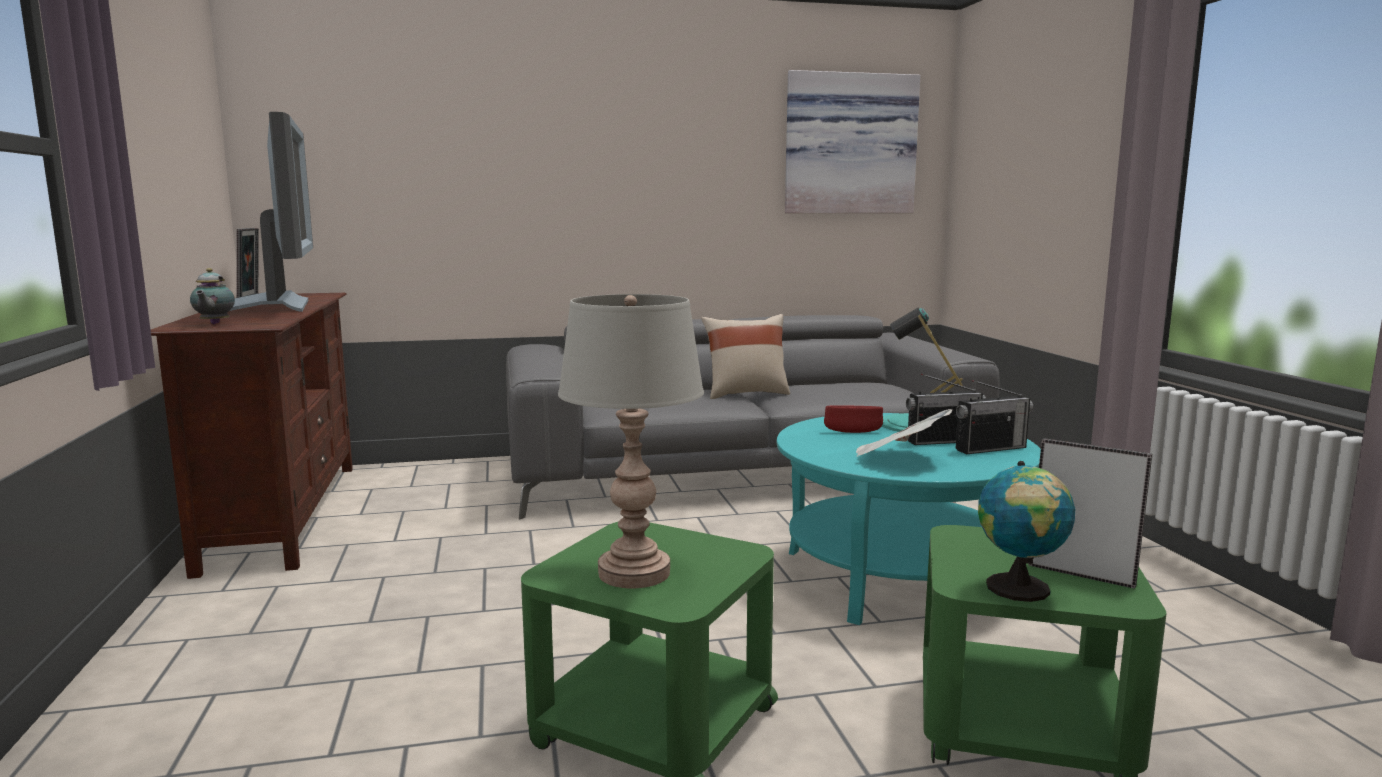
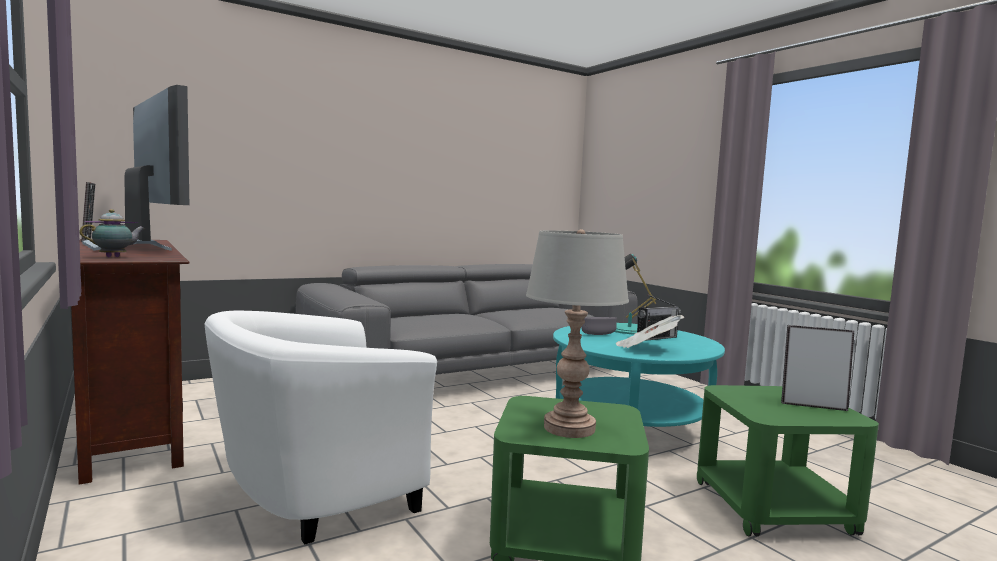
camera: 20 degrees left, 5 degrees down
teapot [190,268,235,324] -> teapot turned 105 degrees counterclockwise [79,209,145,257]
beige pillow [701,314,790,399] -> none
picture [785,70,920,213] -> none
red bowl [824,405,883,433] -> grey bowl [582,317,617,335]
radio [956,380,1033,454] -> none
globe [978,461,1075,602] -> none
none -> white armchair [205,310,437,545]

